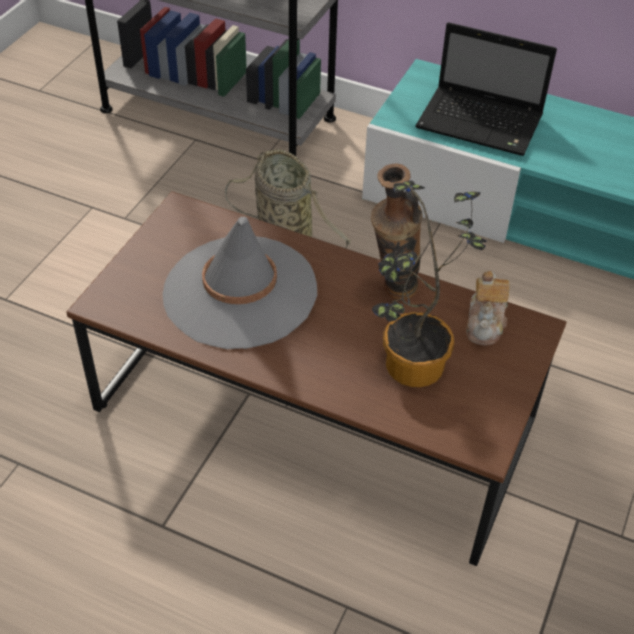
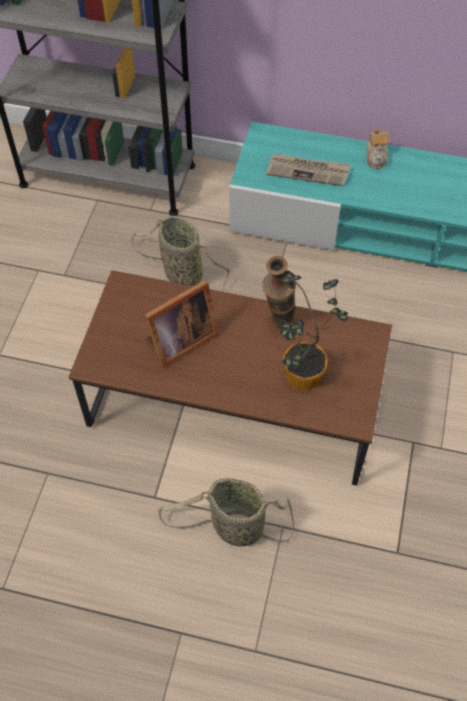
camera: 10 degrees left, 10 degrees up
grey hat [163,217,317,349] -> picture frame [145,280,220,368]
laptop [415,22,557,156] -> newspaper [266,153,351,186]
teapot [466,271,510,346] -> teapot moved to [366,128,389,169]
none -> basket [158,478,294,547]

